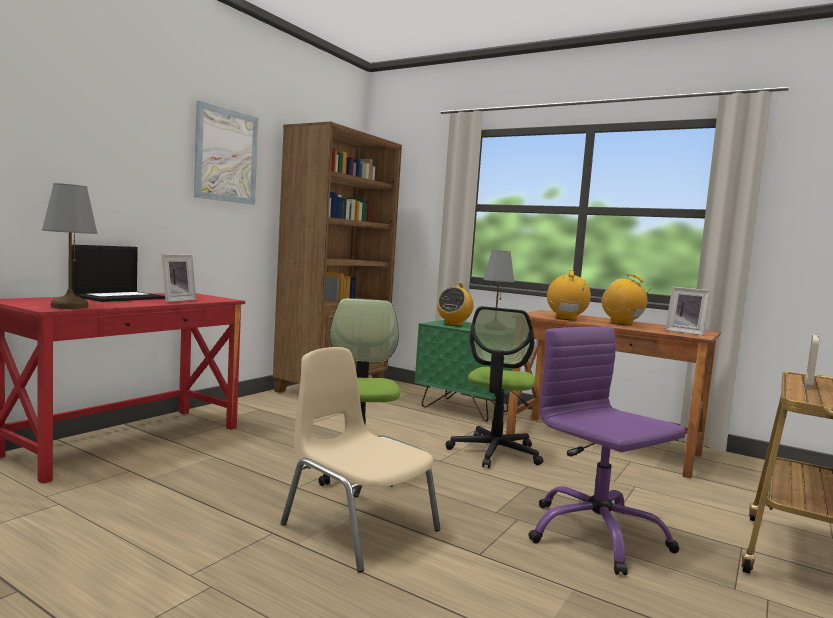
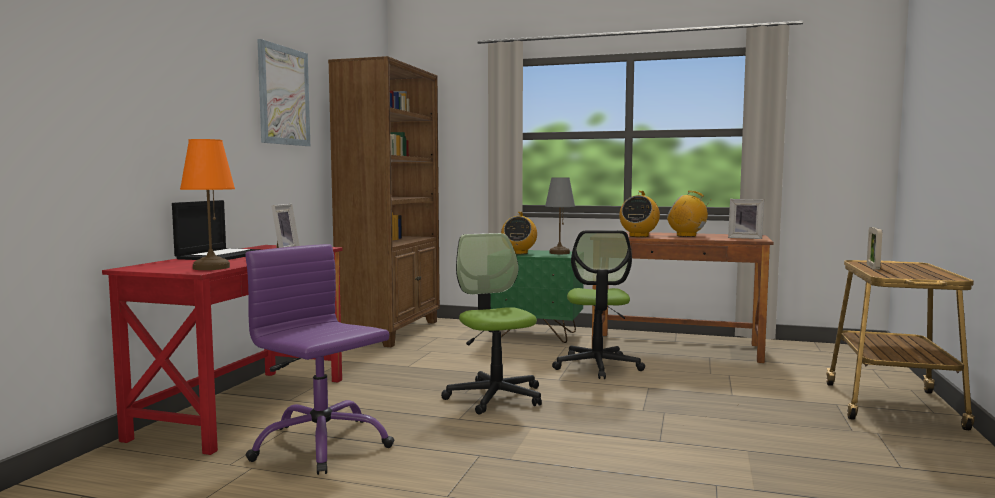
camera: 15 degrees left, 0 degrees up
grey table lamp [42,183,98,309] -> orange table lamp [180,139,235,270]
beige chair [281,347,441,572] -> none
purple office chair [528,326,686,575] -> purple office chair moved to [245,244,394,475]
radio [547,270,591,320] -> radio turned 150 degrees counterclockwise [619,191,660,237]

